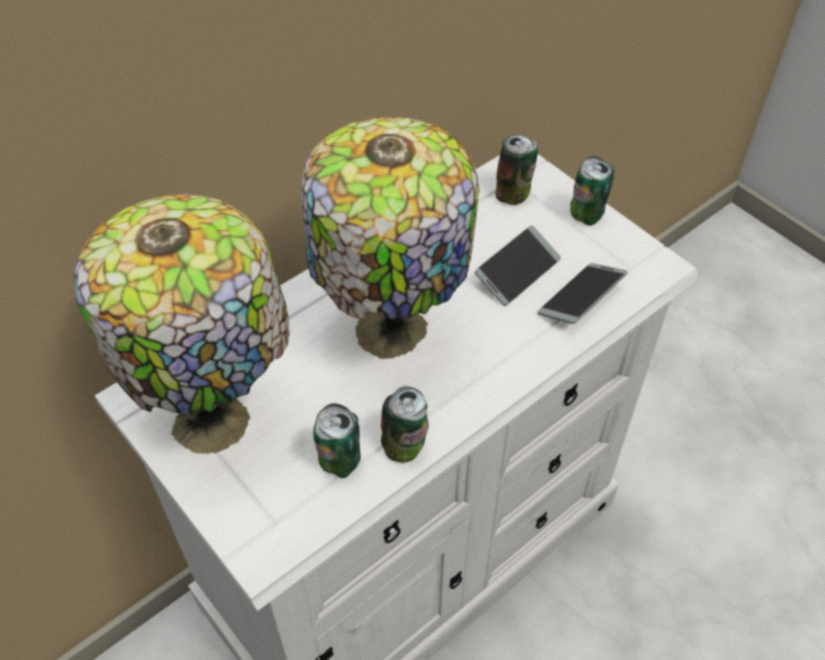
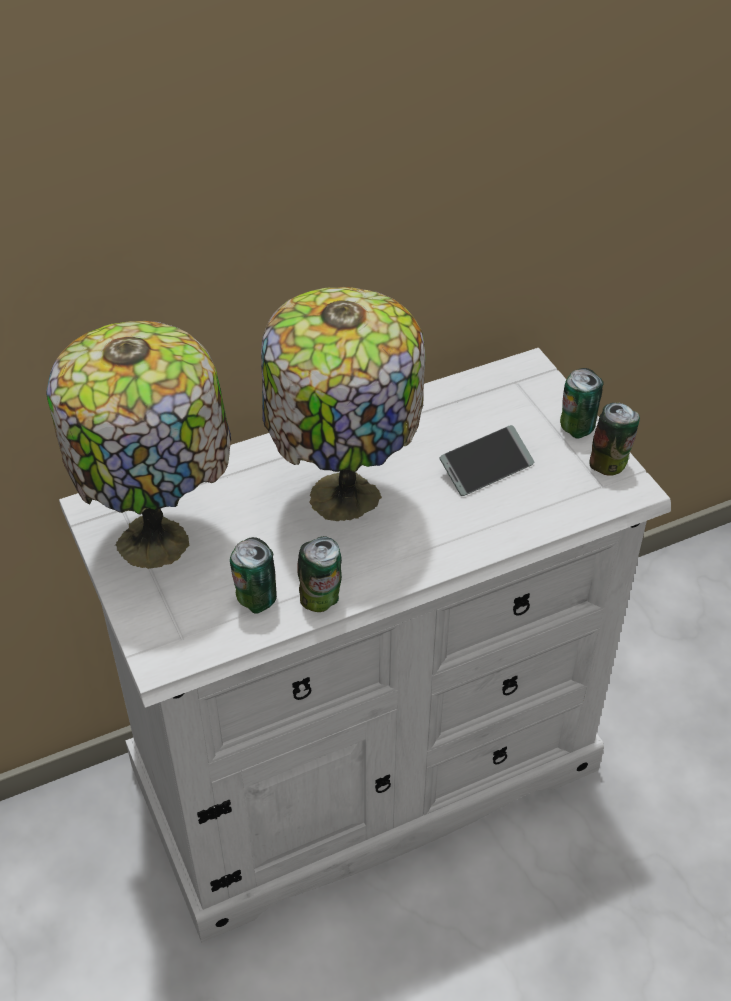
camera: 15 degrees right, 5 degrees down
can [496,135,538,205] -> can moved to [589,403,640,476]
phone [538,263,628,324] -> none

